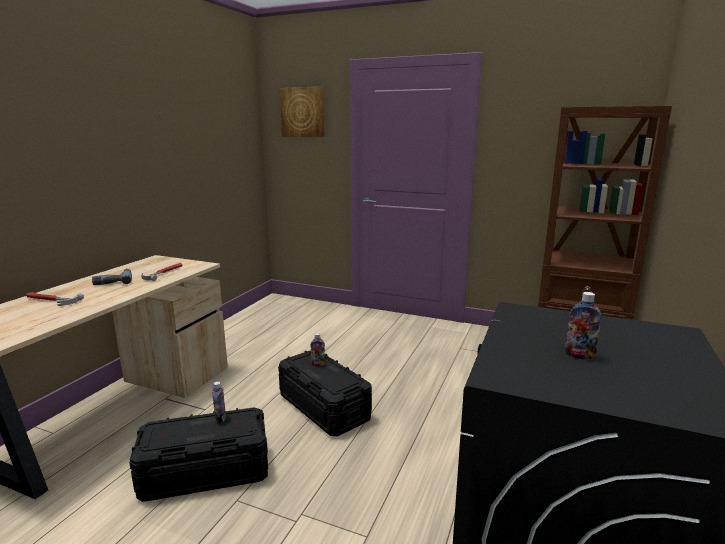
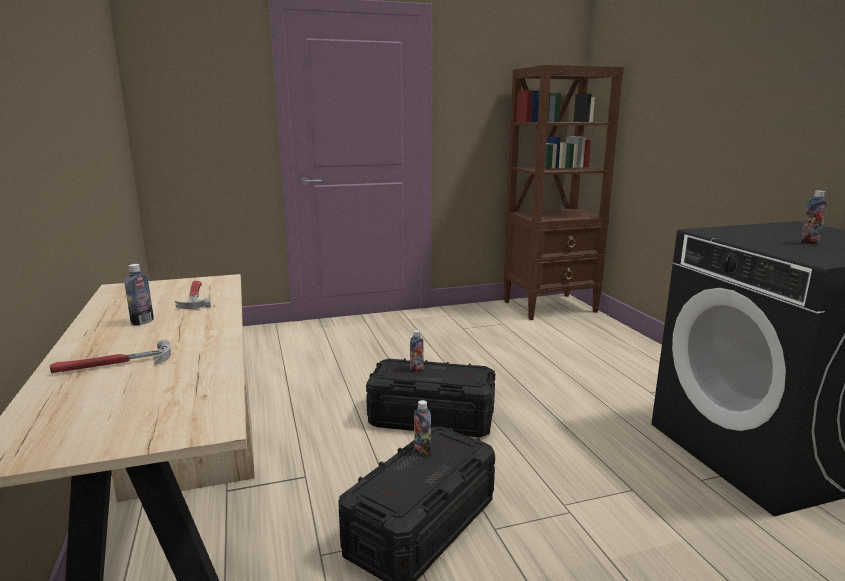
camera: 40 degrees left, 0 degrees up
power drill [92,269,132,285] -> bottle [125,264,154,326]
picture [279,87,324,137] -> none

